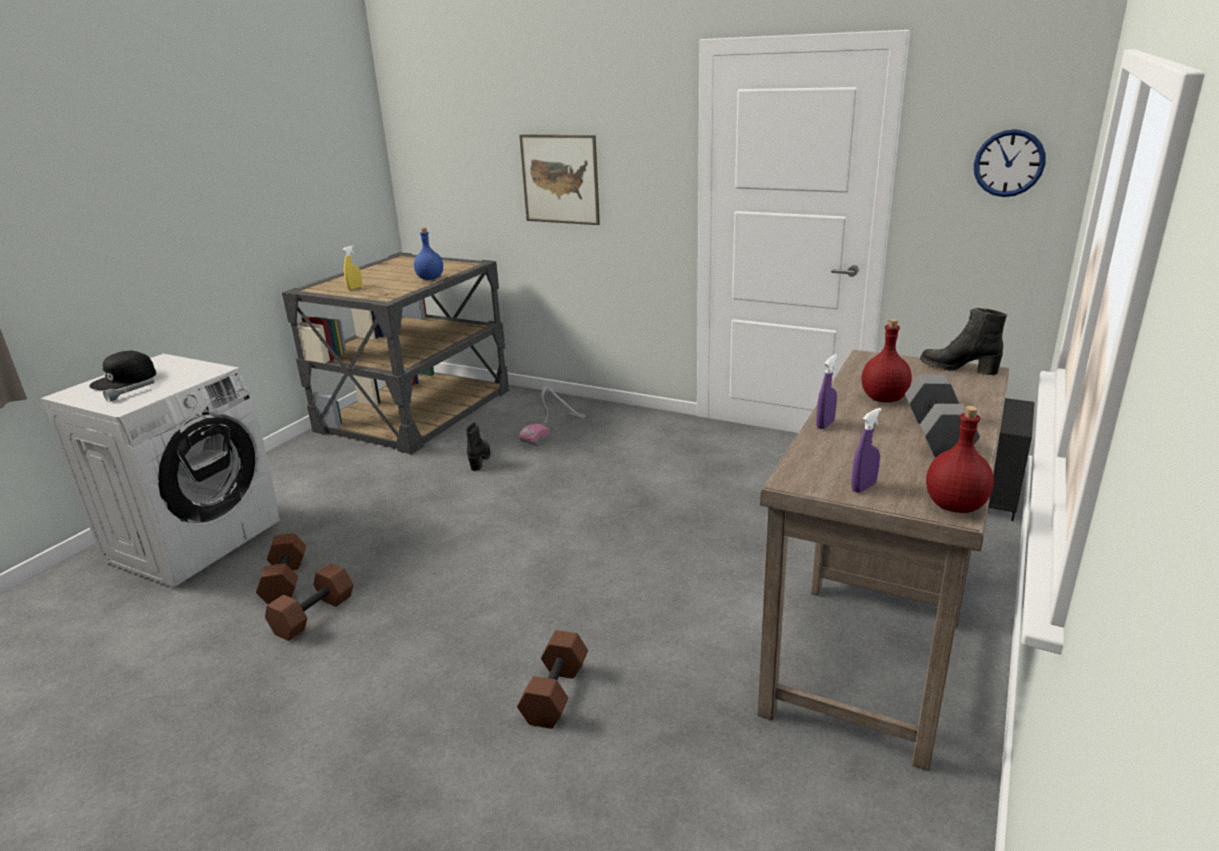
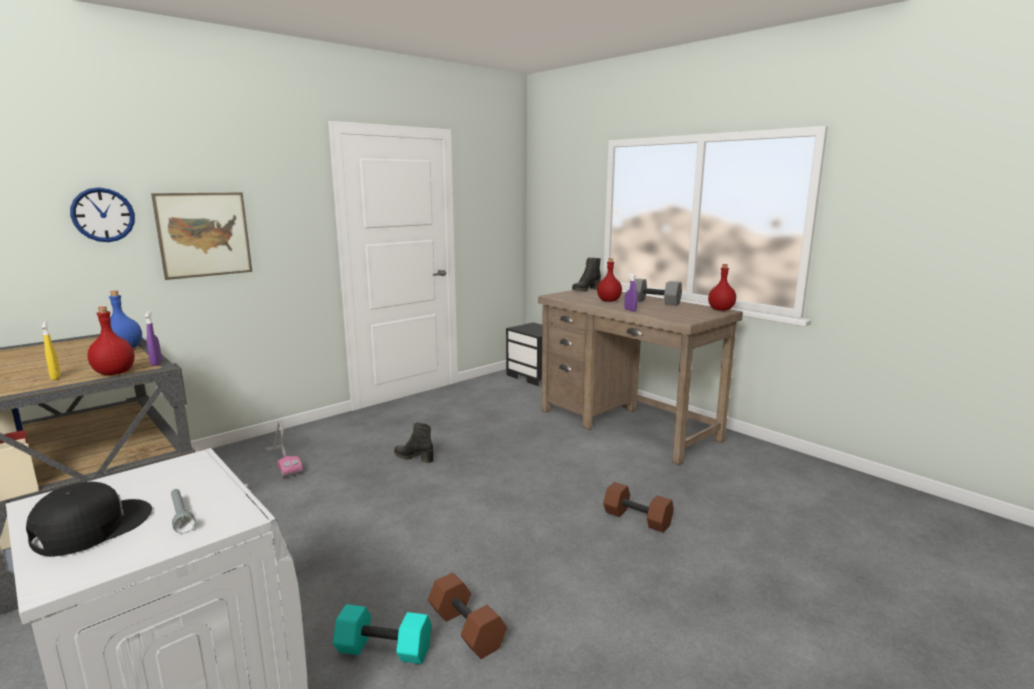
camera: 70 degrees left, 10 degrees down
black cap [89,351,156,390] -> black cap turned 120 degrees counterclockwise [26,482,152,557]
brown dumbbell [256,533,306,604] -> turquoise dumbbell [333,604,432,664]
black boot [466,422,491,471] -> black boot moved to [394,423,434,463]
purple spray bottle [851,408,882,493] -> purple spray bottle moved to [145,311,162,366]
wall clock [974,129,1046,197] -> wall clock moved to [70,187,135,242]
none -> red bottle [87,306,135,375]

